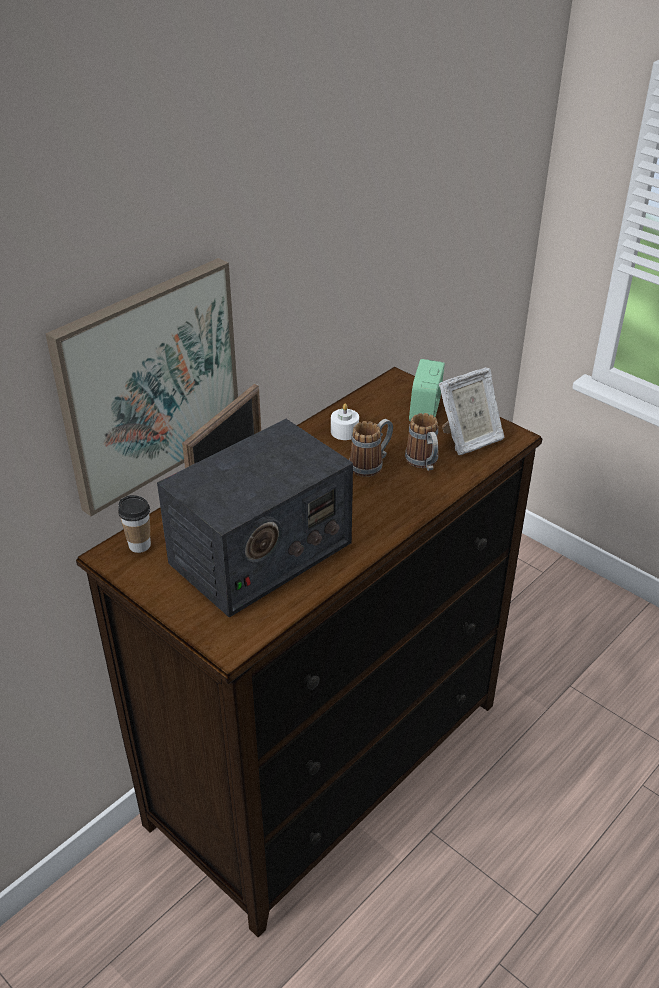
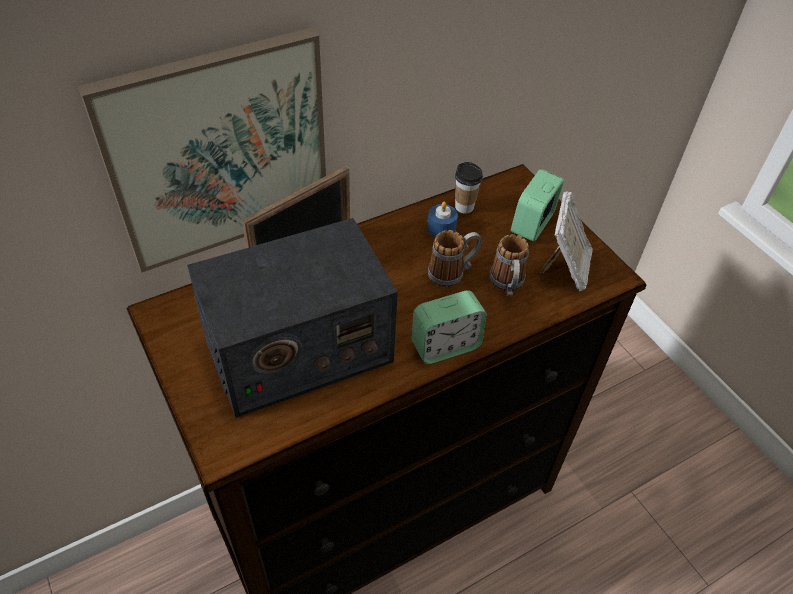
camera: 15 degrees right, 10 degrees up
cup [118,495,151,553] -> cup moved to [455,162,483,214]
white candle [331,403,359,440] -> blue candle [427,202,458,237]
picture frame [439,367,505,455] -> picture frame turned 60 degrees counterclockwise [539,191,593,291]
none -> alarm clock [412,290,487,364]

